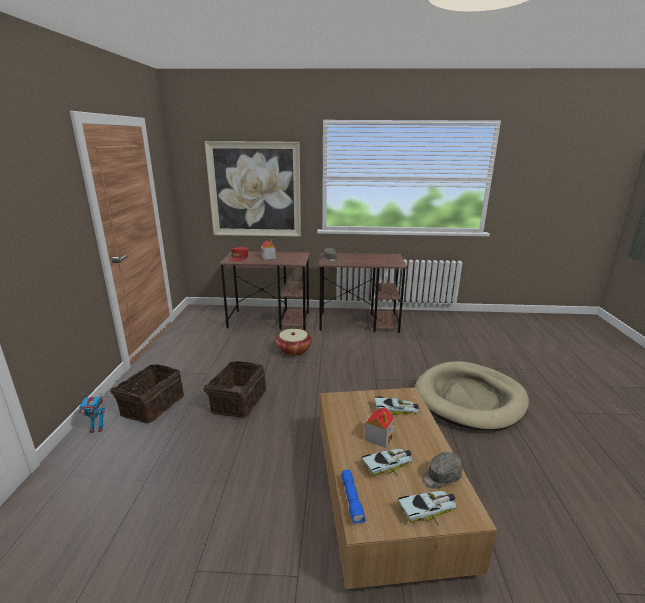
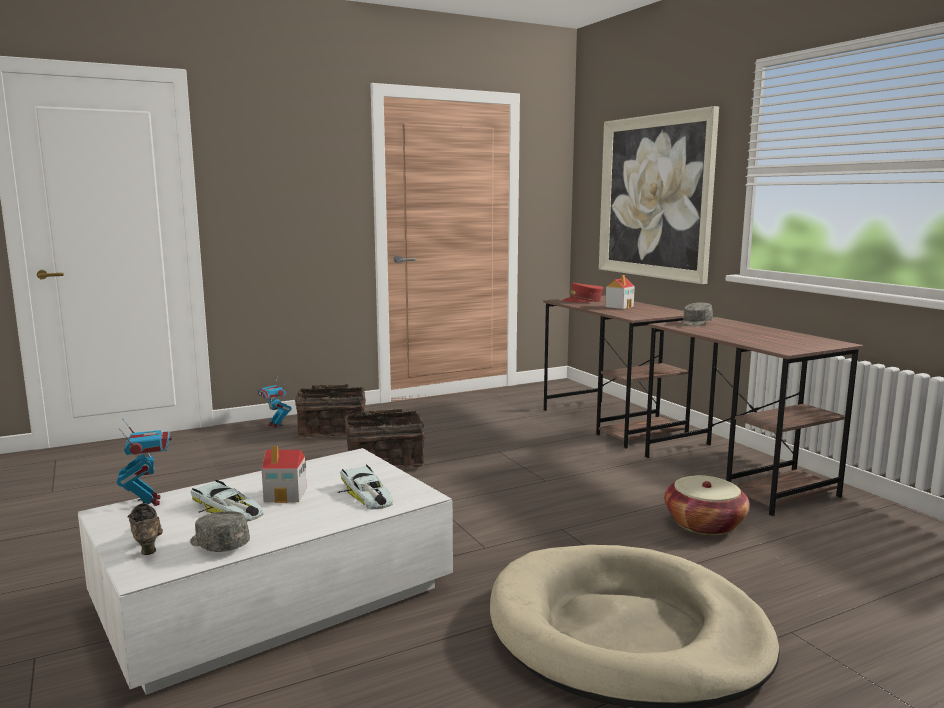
camera: 60 degrees right, 10 degrees down
basket [275,329,312,356] -> basket moved to [664,475,750,535]
brown coffee table [320,388,497,589] -> white coffee table [78,448,453,695]
blue flashlight [342,470,366,524] -> toy robot [117,419,172,506]
toy car [397,491,457,526] -> brown shoe [127,503,163,555]

